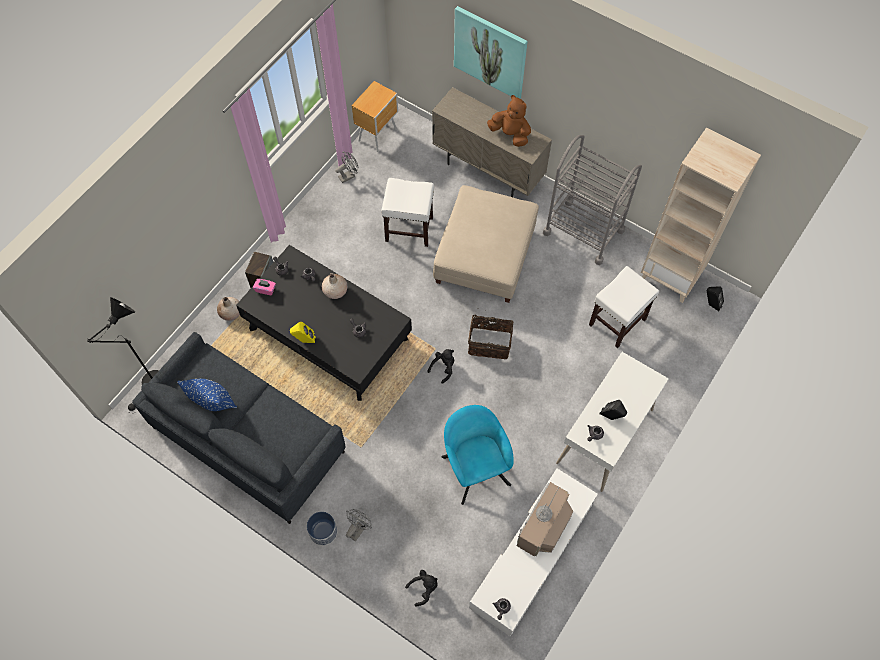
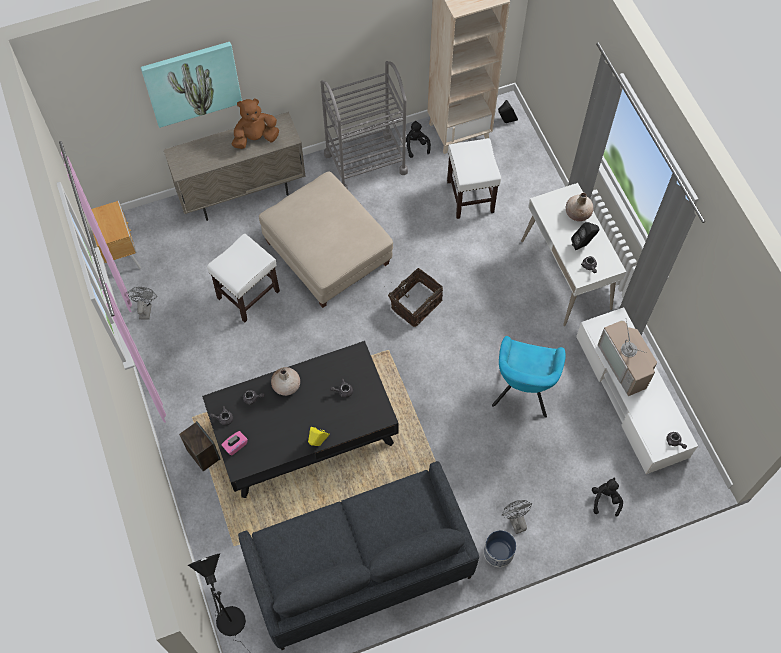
camera: 55 degrees left, 0 degrees up
blue pillow [177,379,237,411] -> none
beige vase [217,297,240,321] -> beige vase moved to [566,193,594,221]
black plush toy [427,349,454,384] -> black plush toy moved to [402,120,431,158]
turquoise armchair [442,405,514,505] -> turquoise armchair turned 90 degrees counterclockwise [492,336,566,418]

